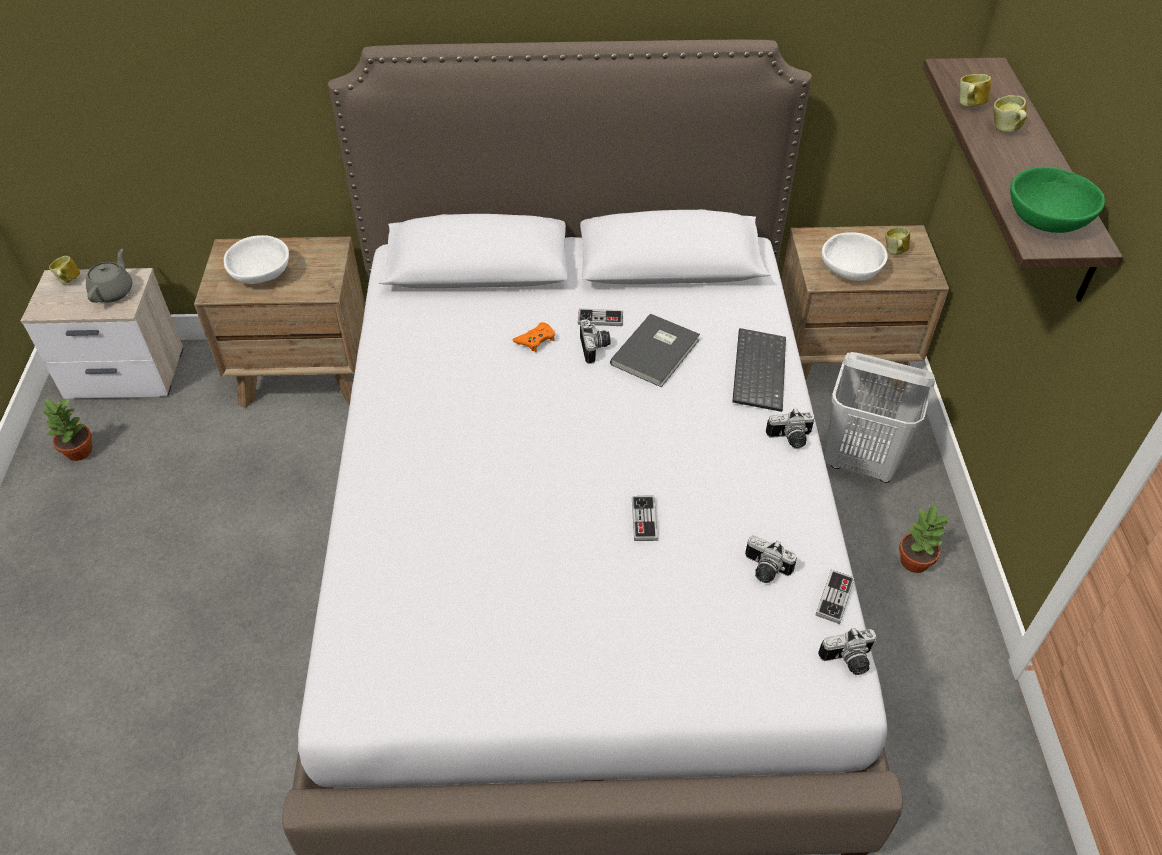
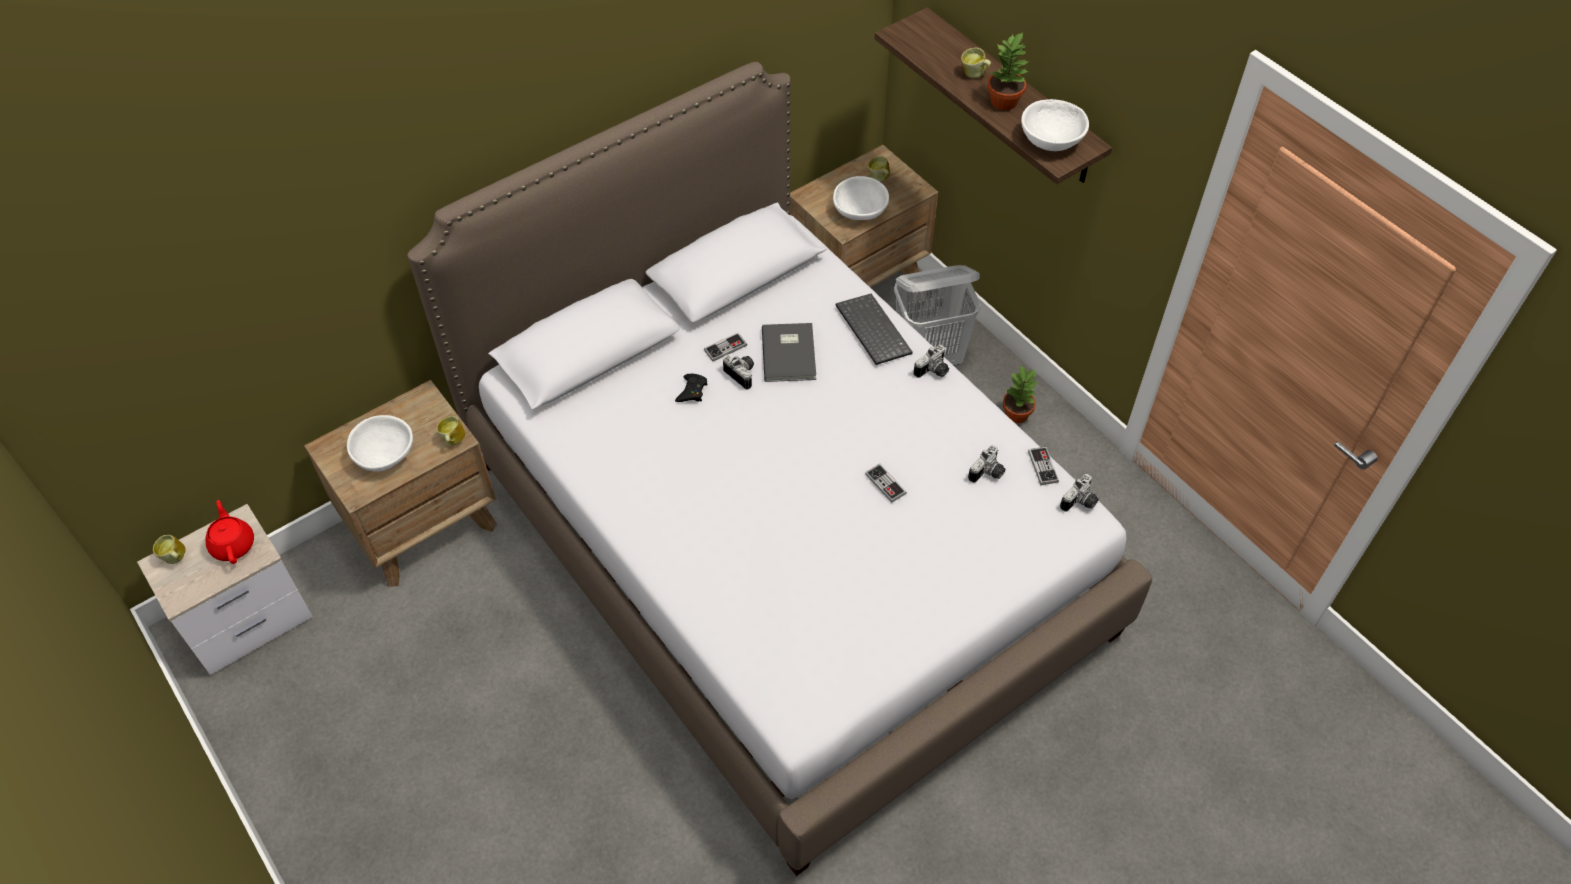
camera: 35 degrees left, 5 degrees up
potted plant [42,399,92,461] -> potted plant moved to [988,32,1030,110]
grey teapot [86,249,133,303] -> red teapot [206,500,254,564]
orange game controller [513,322,555,352] -> black game controller [675,374,708,402]
camera [745,535,797,583] -> camera turned 45 degrees counterclockwise [968,445,1005,483]
mug [960,74,991,106] -> mug moved to [437,416,465,446]
green bowl [1010,167,1105,233] -> white bowl [1021,99,1089,151]

